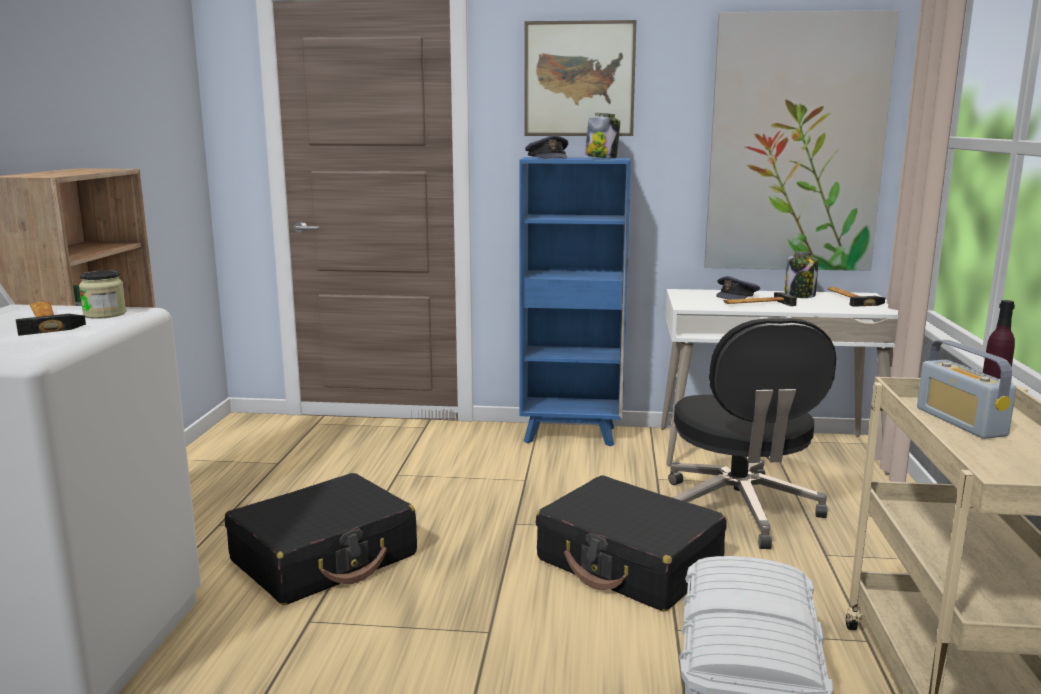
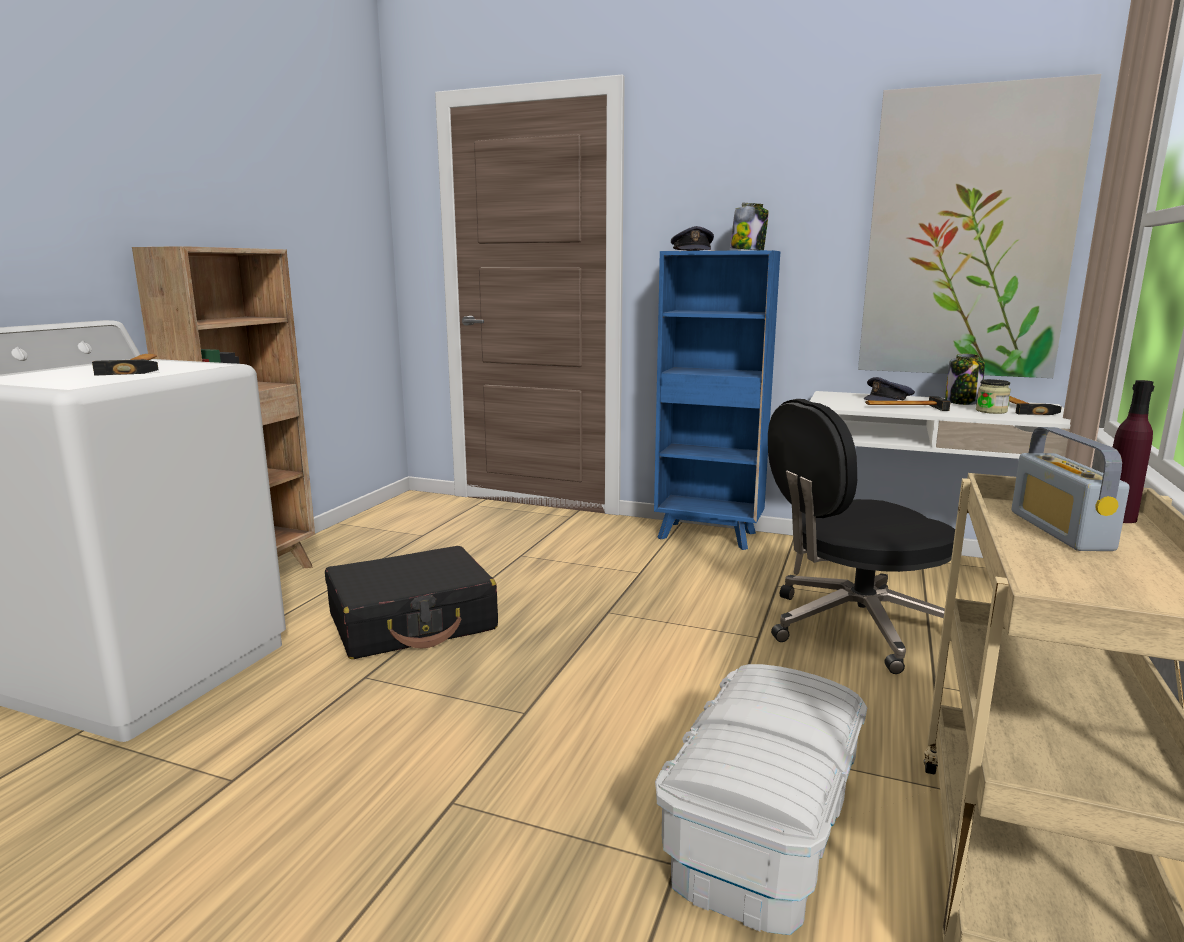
camera: 15 degrees right, 0 degrees up
jar [79,270,126,319] -> jar moved to [976,379,1011,414]
picture [524,20,636,136] -> none
black suitcase [536,475,726,611] -> none
black office chair [668,318,836,549] -> black office chair turned 60 degrees clockwise [768,399,955,674]

